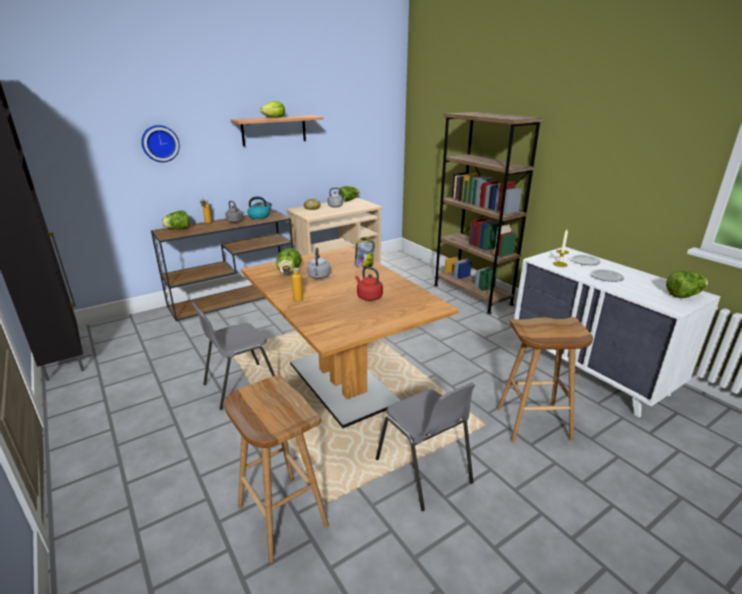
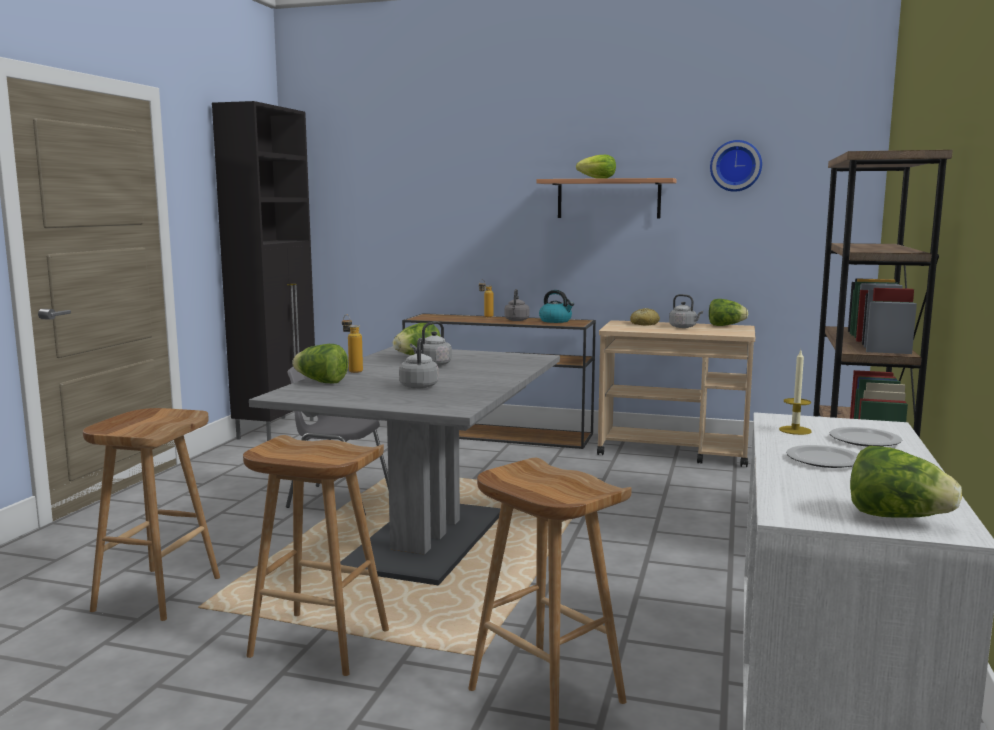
camera: 50 degrees right, 15 degrees down
wall clock [141,125,180,162] -> wall clock moved to [710,140,762,192]
lettuce [161,210,190,230] -> lettuce moved to [292,344,348,383]
brown dining table [241,246,459,428] -> grey dining table [249,346,560,585]
jar [355,237,375,268] -> none
red kettle [355,267,383,301] -> grey kettle [399,338,439,389]
grey chair [376,383,475,511] -> brown stool [243,435,389,676]

